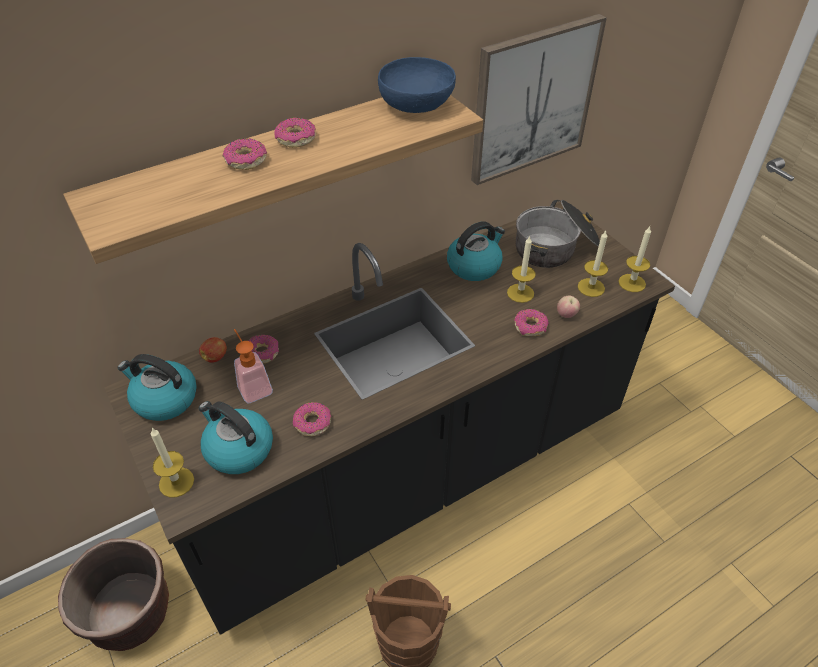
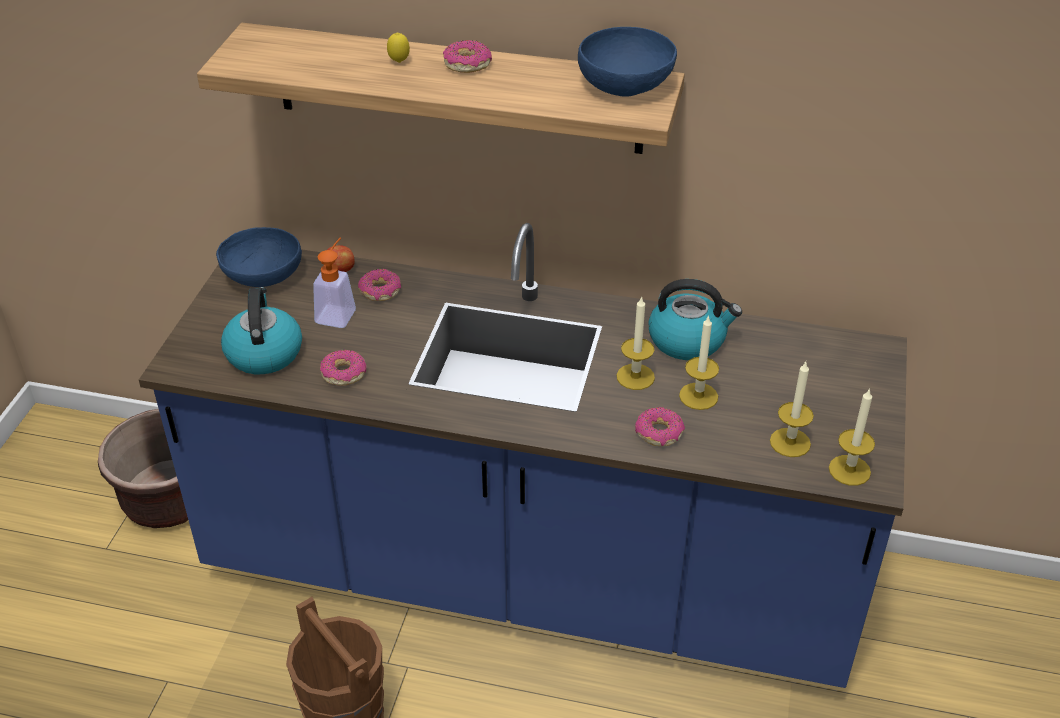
camera: 45 degrees right, 5 degrees down
black counter [104,202,675,635] -> blue counter [139,223,907,688]
kettle [118,354,197,421] -> blue bowl [216,227,302,287]
candle [151,427,194,497] -> candle moved to [617,296,655,390]
donut [223,138,267,170] -> lemon [387,32,410,63]
picture [471,14,607,185] -> none
cooking pot [516,200,600,268] -> none
apple [557,296,580,318] -> none

